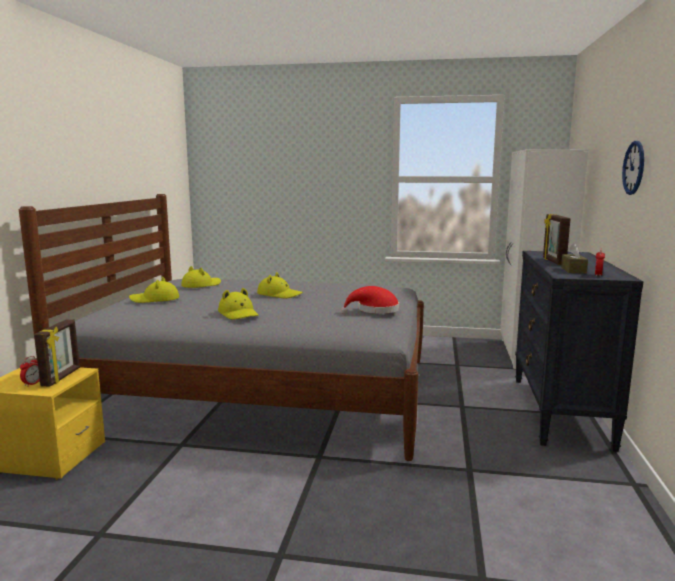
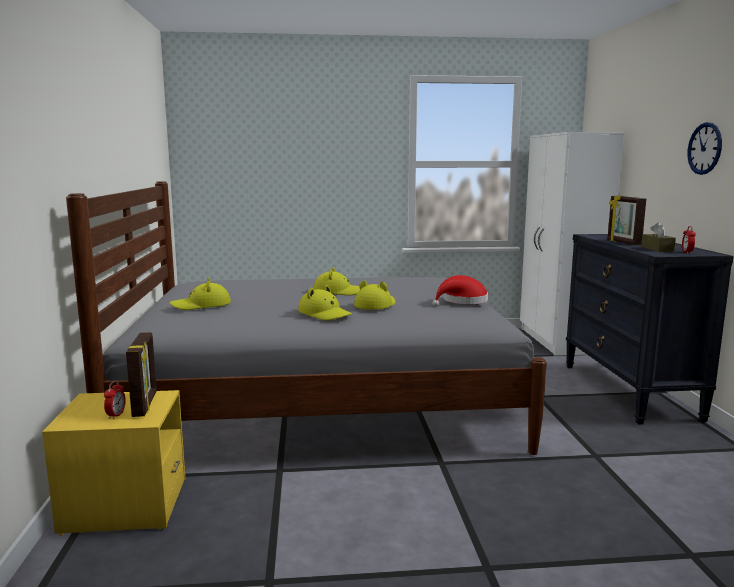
camera: 15 degrees left, 0 degrees up
yellow hat [181,266,221,288] -> yellow hat moved to [354,280,395,310]

